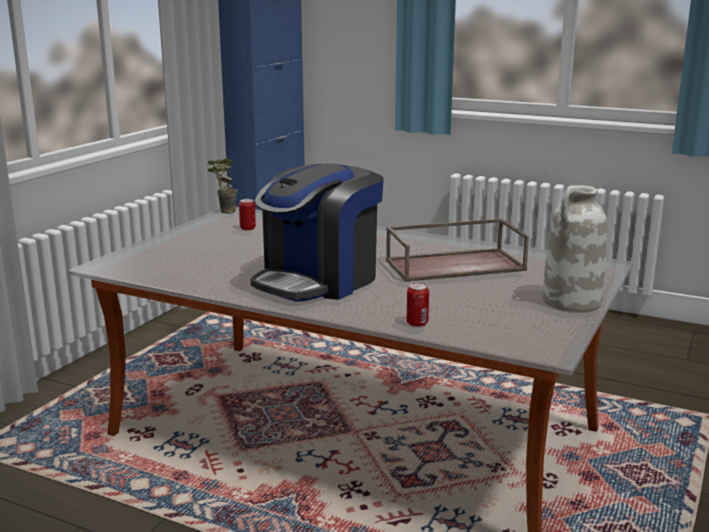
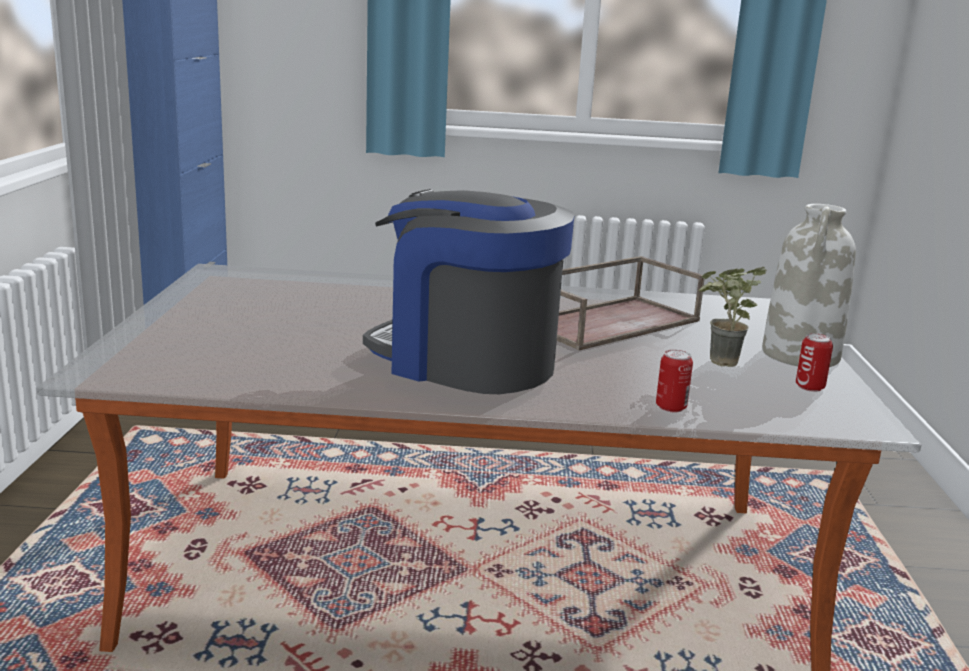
camera: 25 degrees left, 0 degrees up
potted plant [208,159,237,214] -> potted plant moved to [699,267,767,367]
can [239,199,256,230] -> can moved to [796,333,833,392]
coffee machine [251,163,384,302] -> coffee machine turned 105 degrees clockwise [363,189,574,394]

